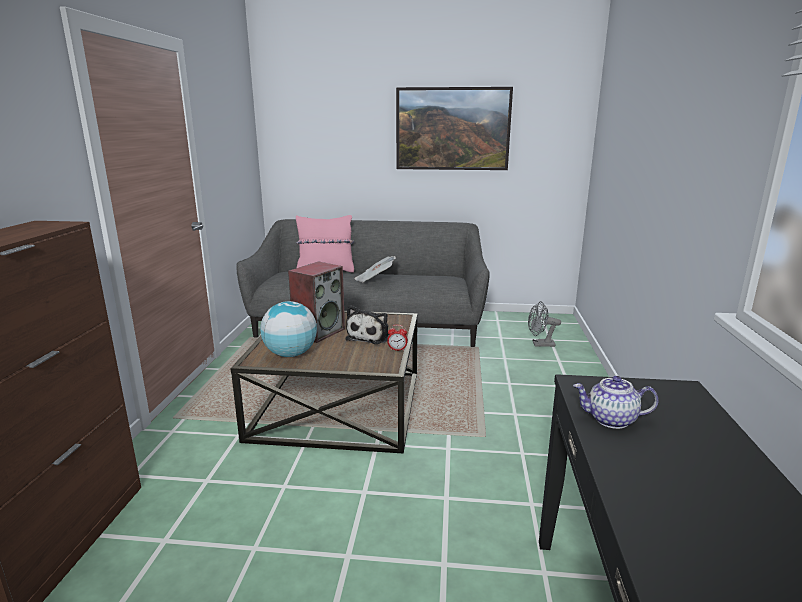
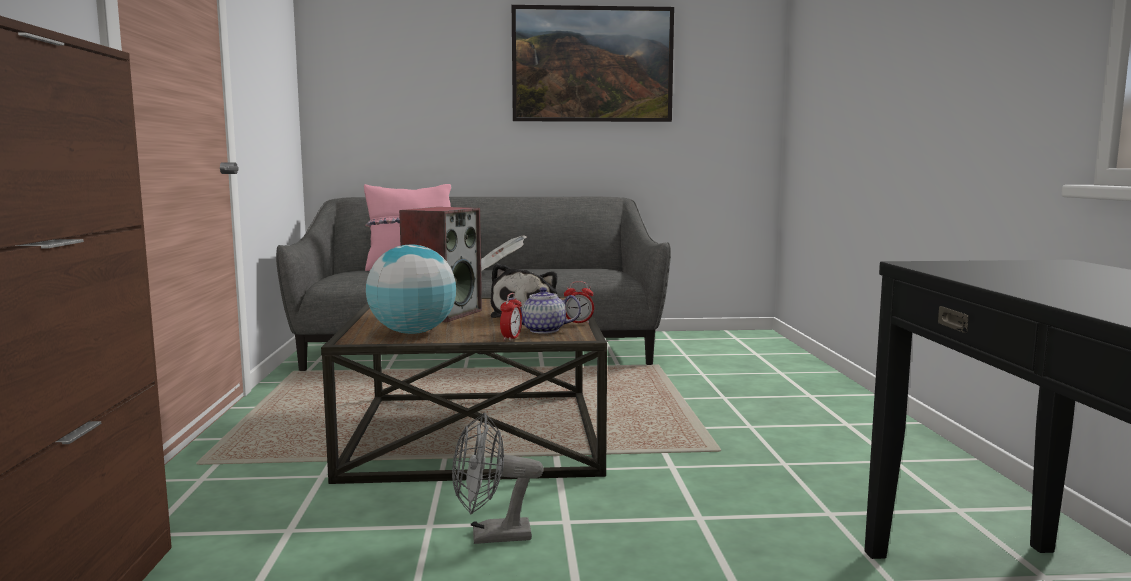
camera: 10 degrees left, 10 degrees down
grey fan [528,301,561,347] -> grey fan moved to [452,412,543,544]
teapot [573,376,658,429] -> teapot moved to [506,287,581,334]
none -> alarm clock [500,293,522,341]

